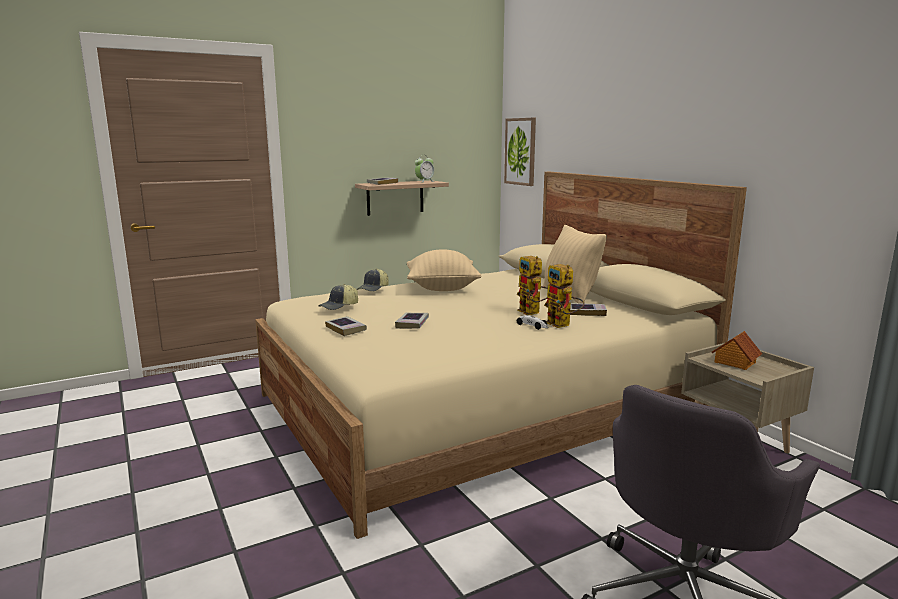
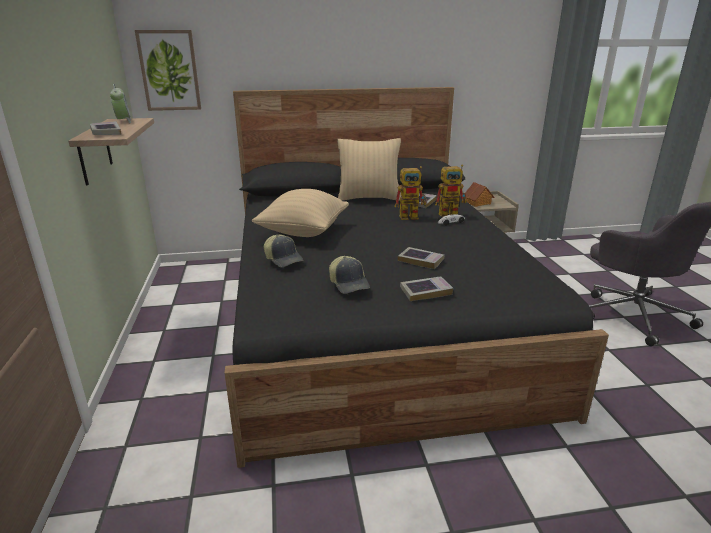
camera: 70 degrees left, 10 degrees up
beige bed [255,172,747,539] -> black bed [225,87,609,468]

